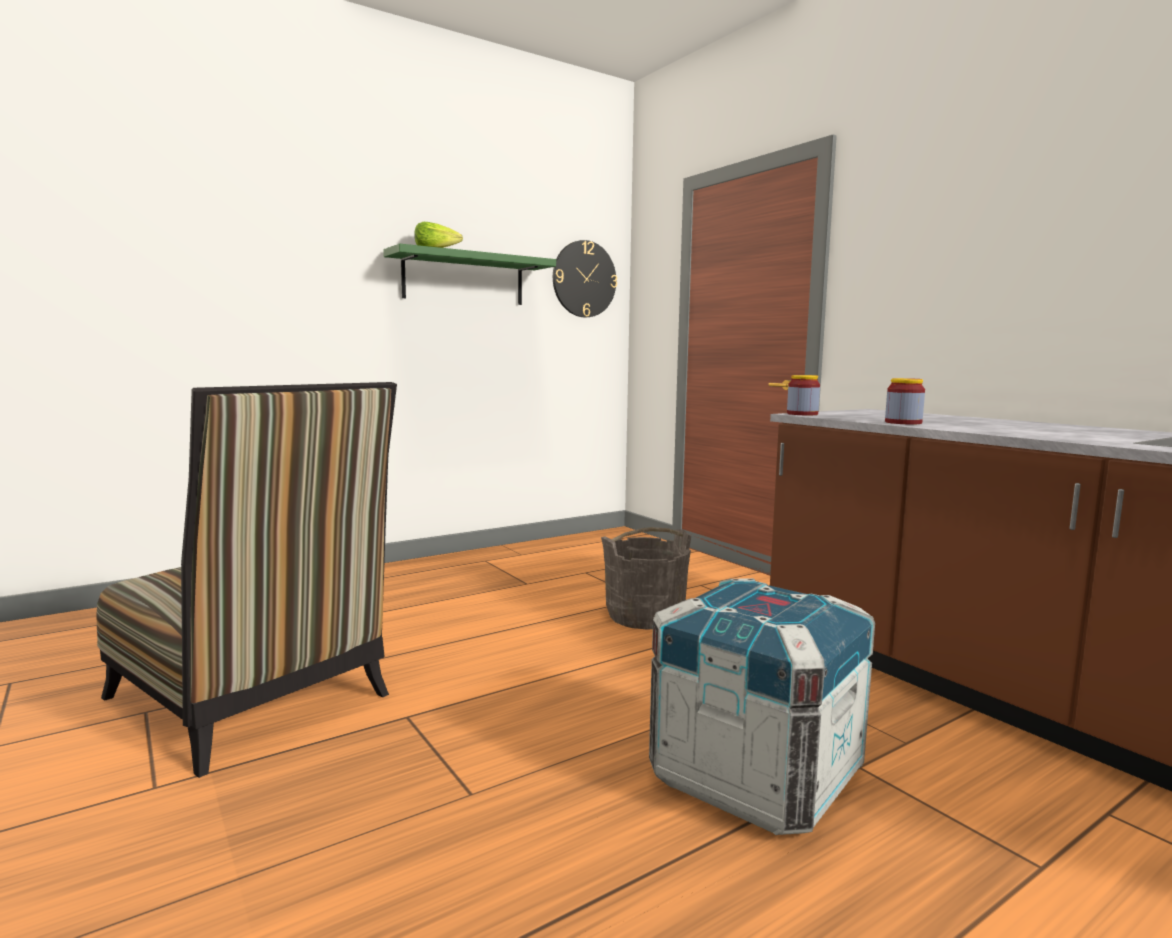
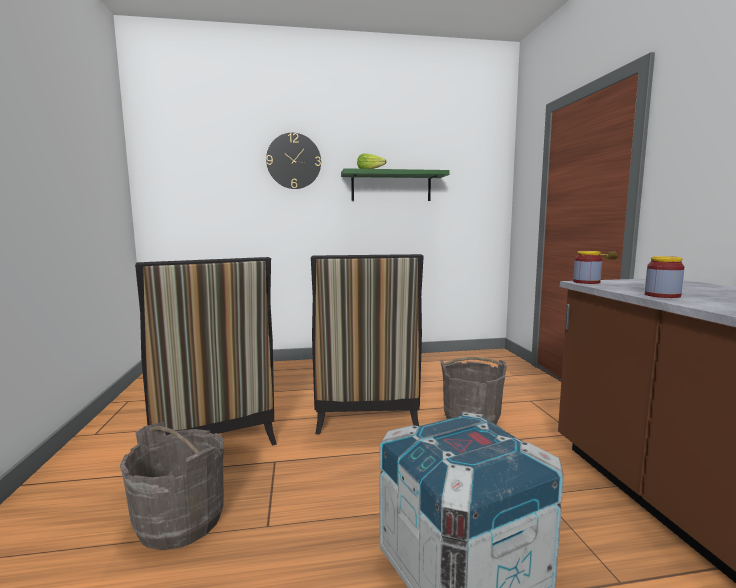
camera: 25 degrees right, 0 degrees up
wall clock [553,240,617,317] -> wall clock moved to [266,133,321,189]
none -> grey bucket [120,422,224,550]
none -> chair [311,254,424,435]

